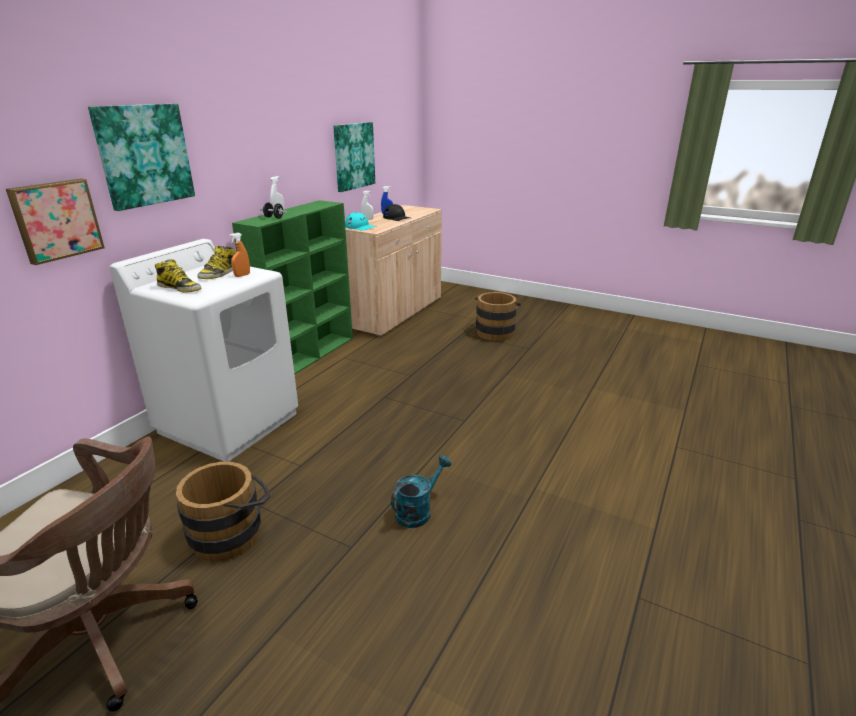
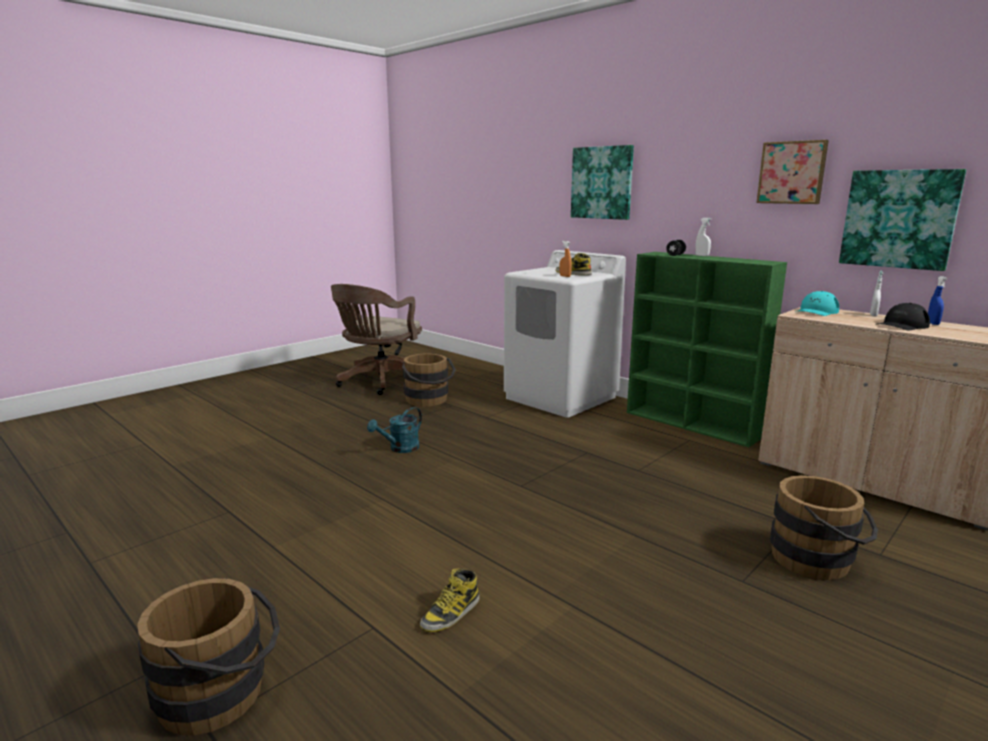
camera: 105 degrees right, 10 degrees down
picture [6,179,105,265] -> picture moved to [756,140,829,204]
boot [155,259,201,293] -> boot moved to [420,568,480,632]
turquoise watering can [391,455,451,528] -> turquoise watering can turned 75 degrees clockwise [367,407,422,453]
none -> brown bucket [137,578,280,736]

